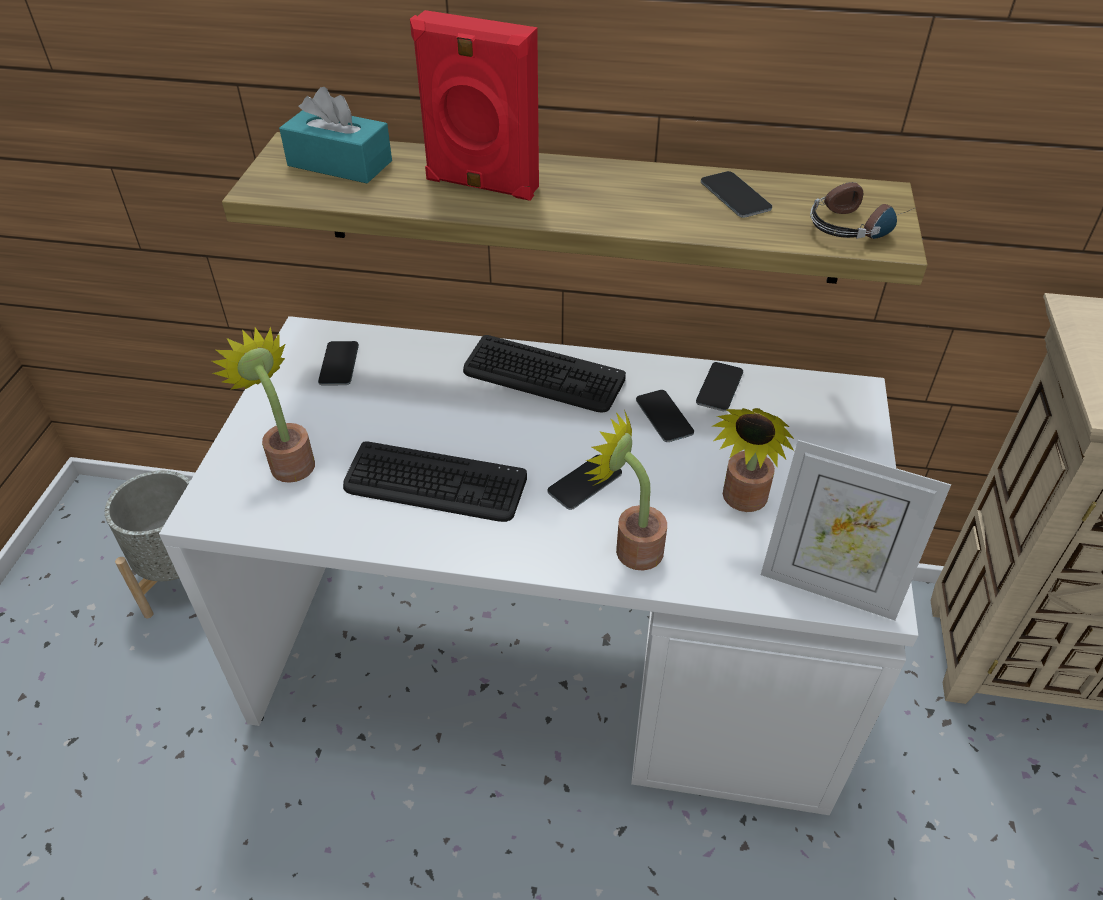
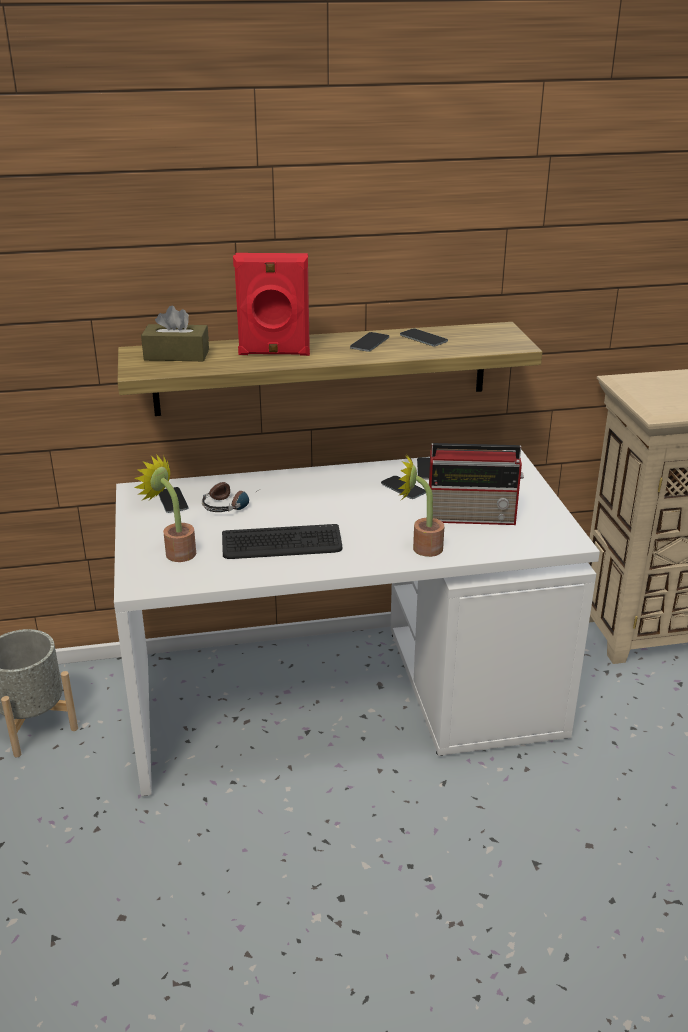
camera: 20 degrees left, 15 degrees down
turquoise tissue box [279,87,392,184] -> brown tissue box [141,306,209,361]
keyboard [463,335,626,413] -> none
phone [547,455,622,510] -> phone moved to [350,332,389,352]
potted plant [711,408,794,512] -> radio [429,443,524,525]
picture frame [761,440,951,620] -> none
headphones [810,182,915,239] -> headphones moved to [202,482,257,512]

